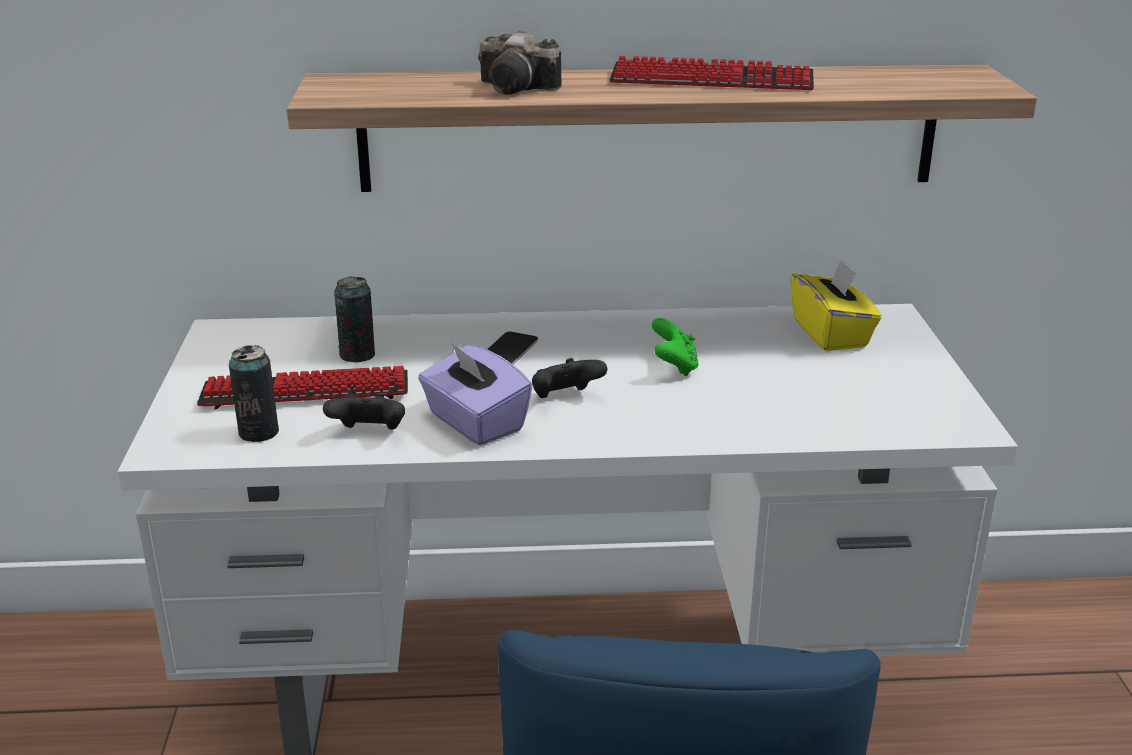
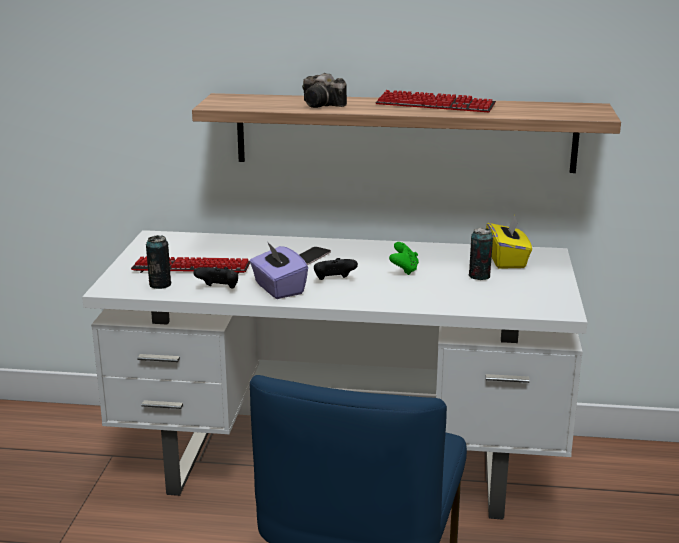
camera: 10 degrees right, 5 degrees down
can [334,276,375,363] -> can moved to [468,228,493,280]

